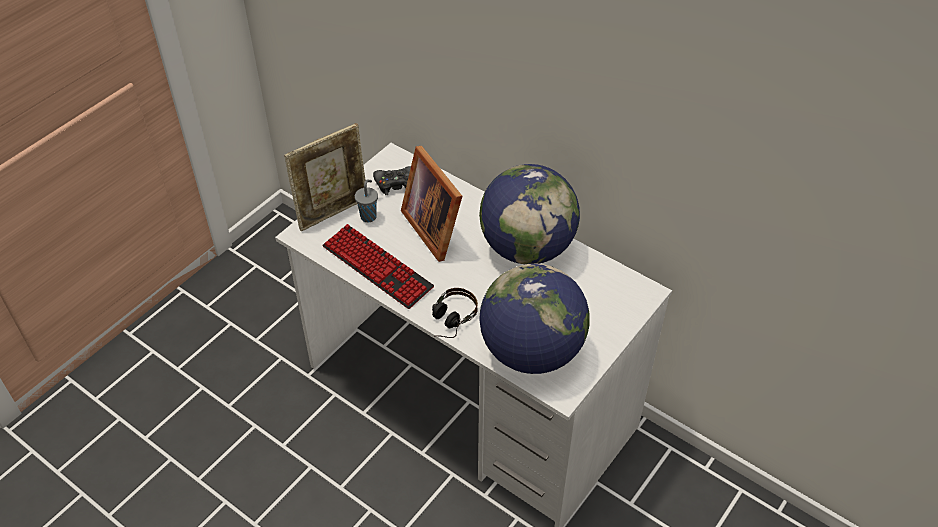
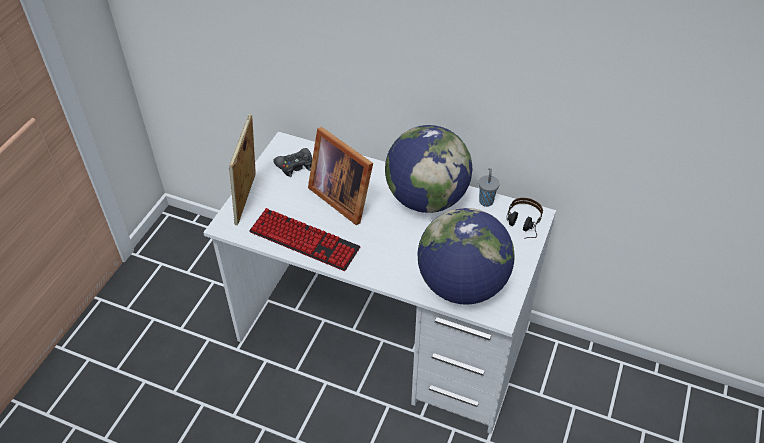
camera: 15 degrees left, 0 degrees up
picture frame [284,123,366,231] -> picture frame turned 150 degrees clockwise [229,114,256,225]
grey cup [355,180,378,222] -> grey cup moved to [478,168,500,207]
headphones [432,288,478,338] -> headphones moved to [506,198,543,239]

